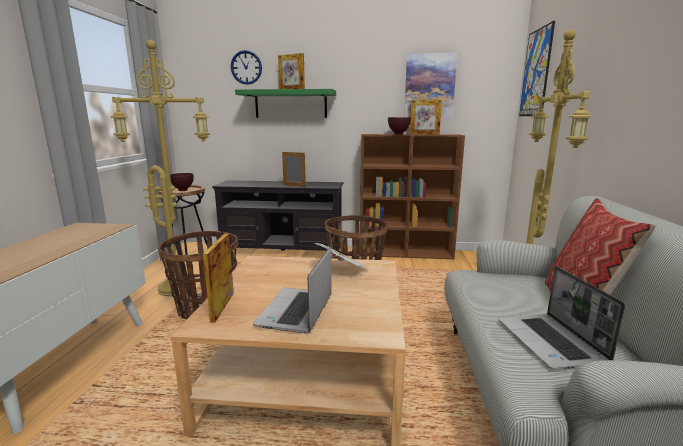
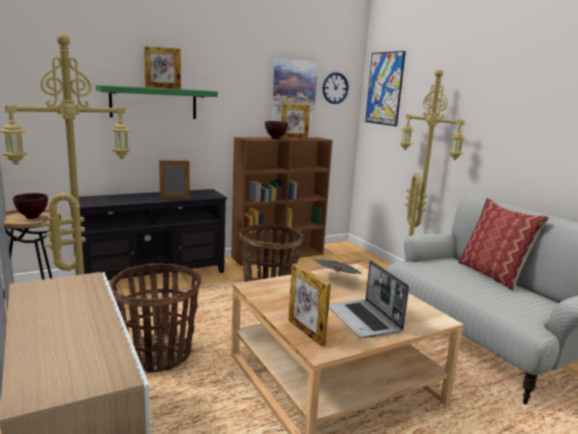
camera: 35 degrees left, 0 degrees up
wall clock [231,50,262,85] -> wall clock moved to [323,72,349,104]
laptop [498,266,625,370] -> none

